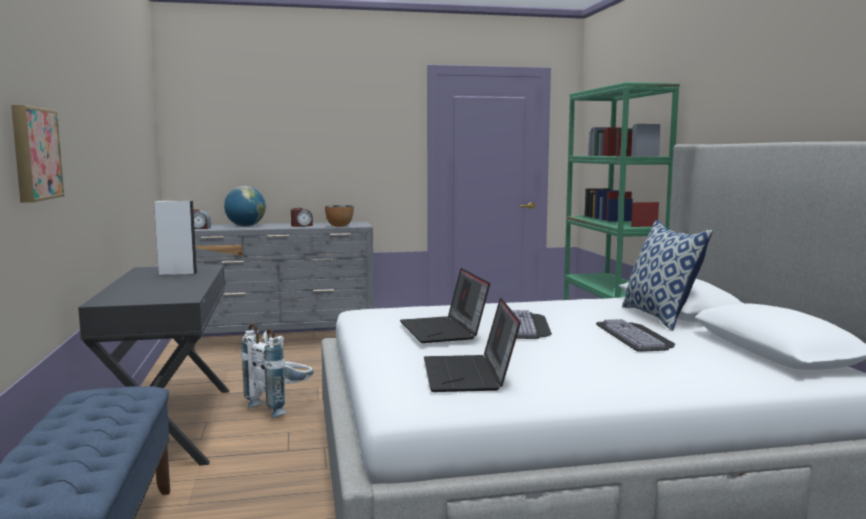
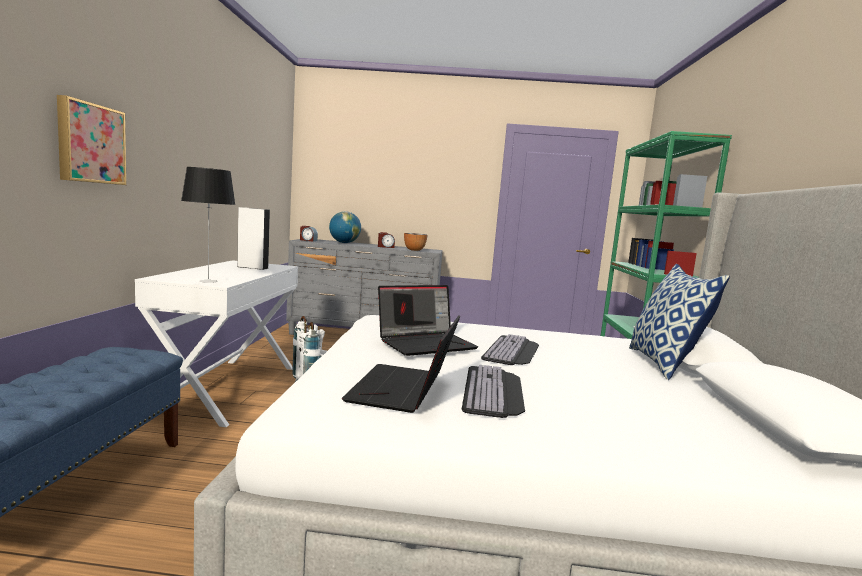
camera: 15 degrees right, 0 degrees up
black desk [78,265,230,465] -> white desk [135,260,298,427]
laptop [400,268,490,343] -> laptop turned 120 degrees counterclockwise [378,285,478,356]
keyboard [596,319,675,352] -> keyboard moved to [462,365,525,418]
none -> table lamp [181,167,235,283]

